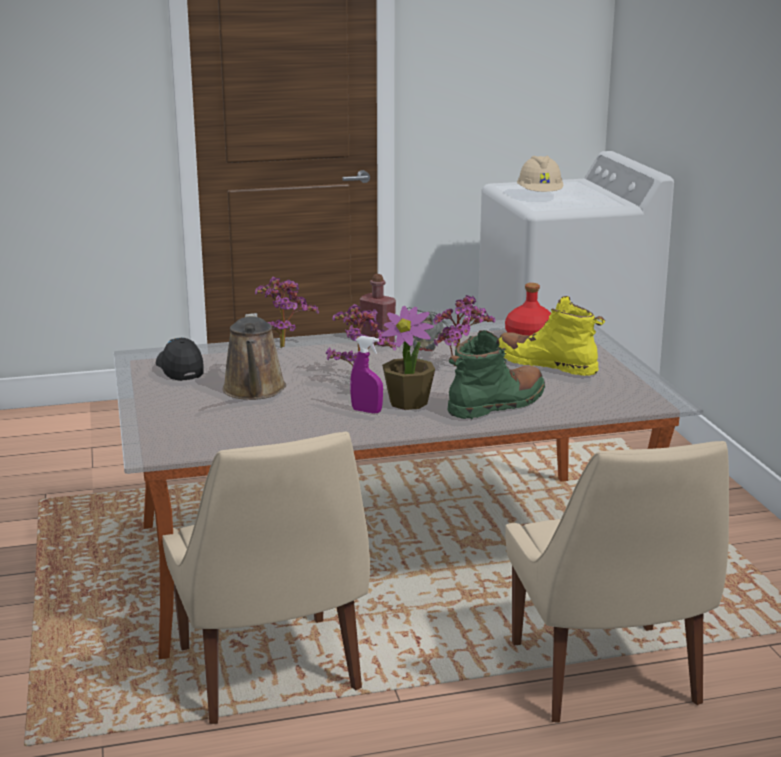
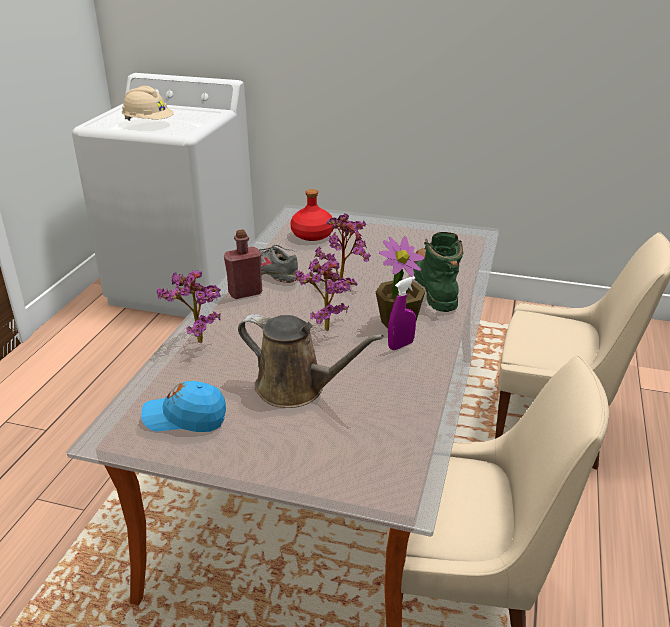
camera: 60 degrees left, 10 degrees up
black cap [156,338,204,381] -> blue cap [141,381,226,432]
yellow boot [499,296,605,376] -> none

